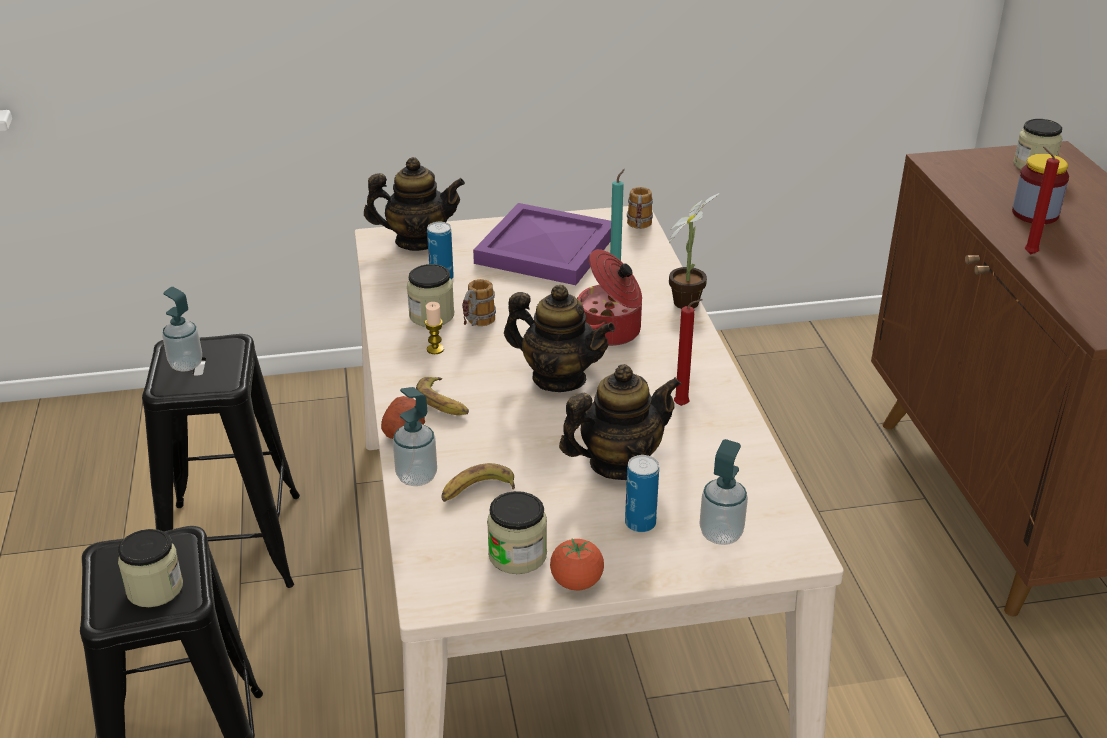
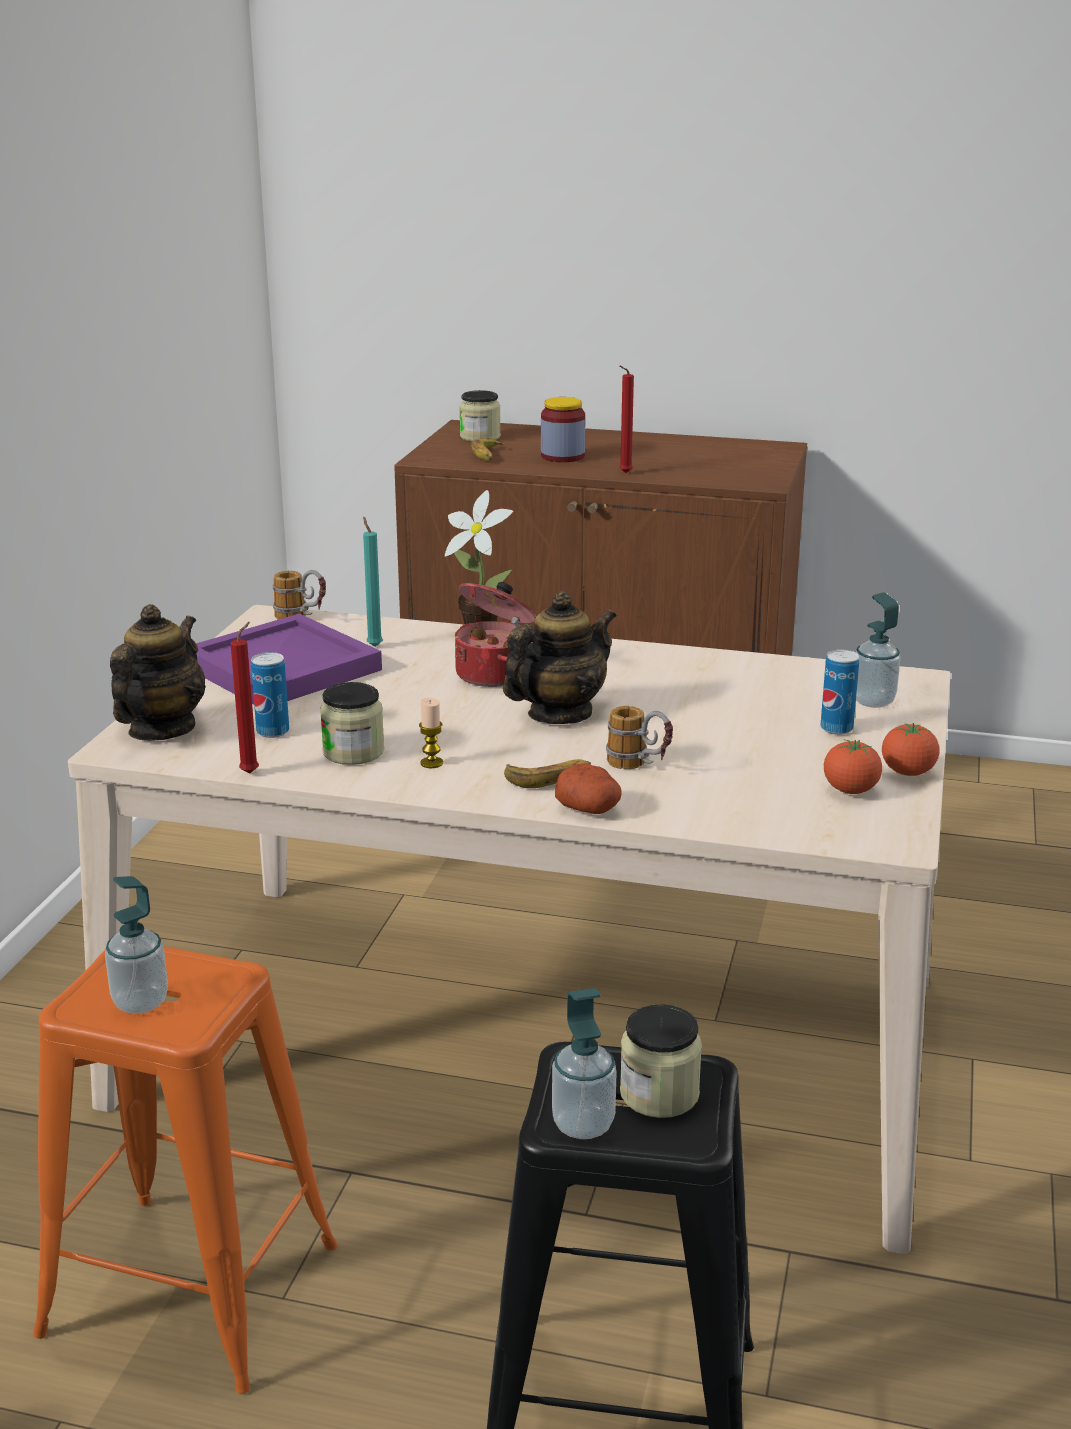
camera: 65 degrees left, 10 degrees down
black stool [142,334,300,588] -> orange stool [33,946,338,1394]
soap dispenser [393,387,437,486] -> soap dispenser moved to [552,988,617,1139]
banana [442,463,515,502] -> banana moved to [471,438,503,461]
mug [462,279,496,326] -> mug moved to [606,706,673,769]
jar [487,491,547,574] -> tomato [824,740,882,794]
teapot [559,364,681,480] -> none
red candle [674,299,703,406] -> red candle moved to [231,622,259,774]

